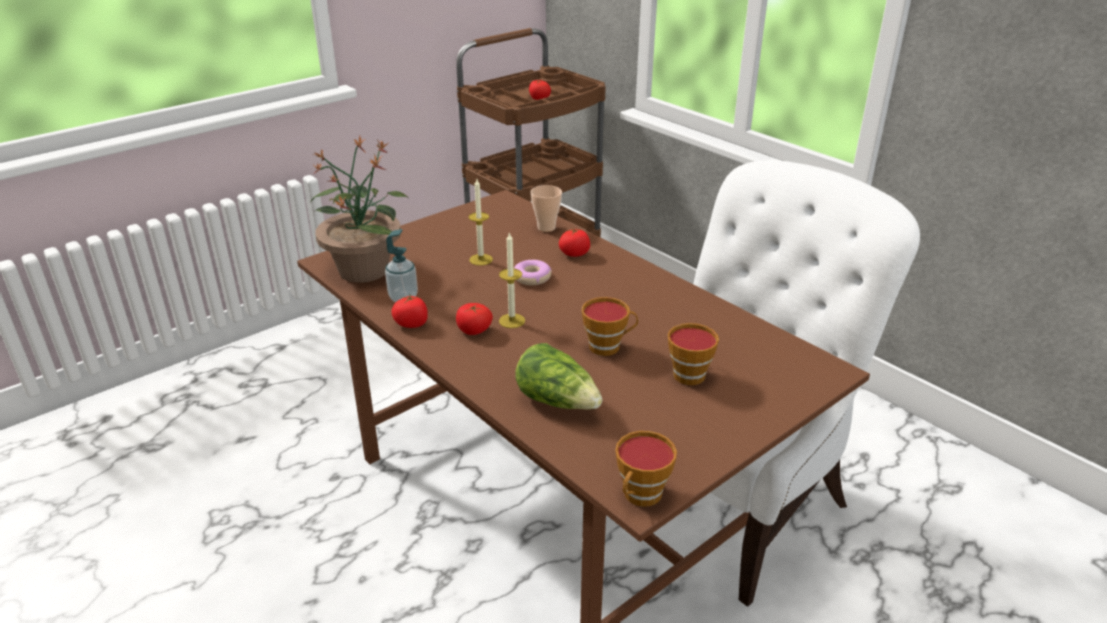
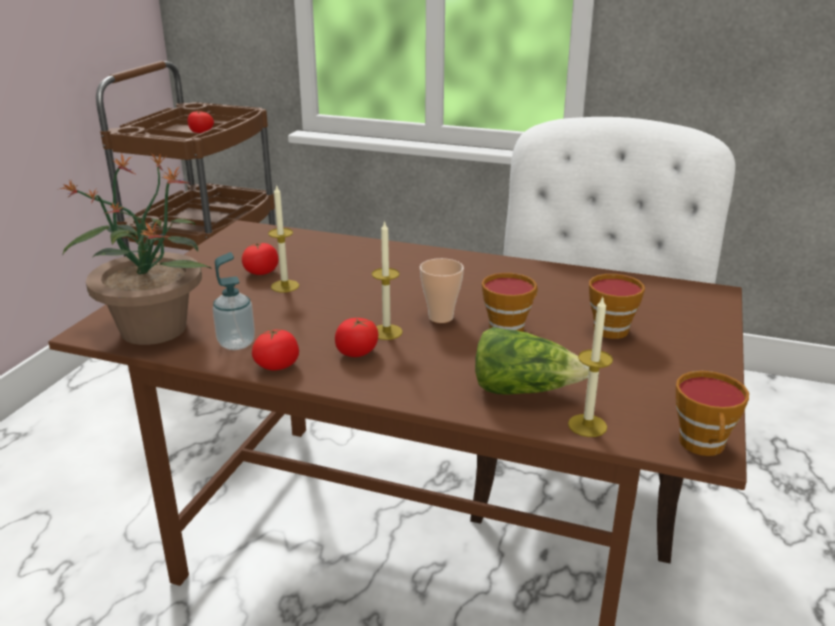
camera: 30 degrees left, 5 degrees down
donut [514,260,552,285] -> none
cup [531,185,562,232] -> cup moved to [420,258,464,323]
tomato [559,227,590,257] -> tomato moved to [242,242,278,275]
none -> candle [568,297,613,437]

